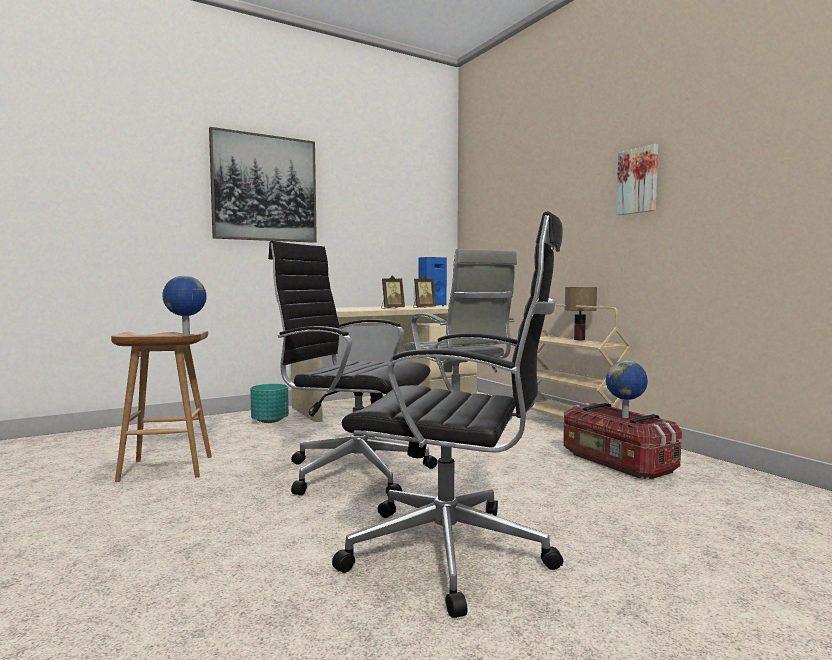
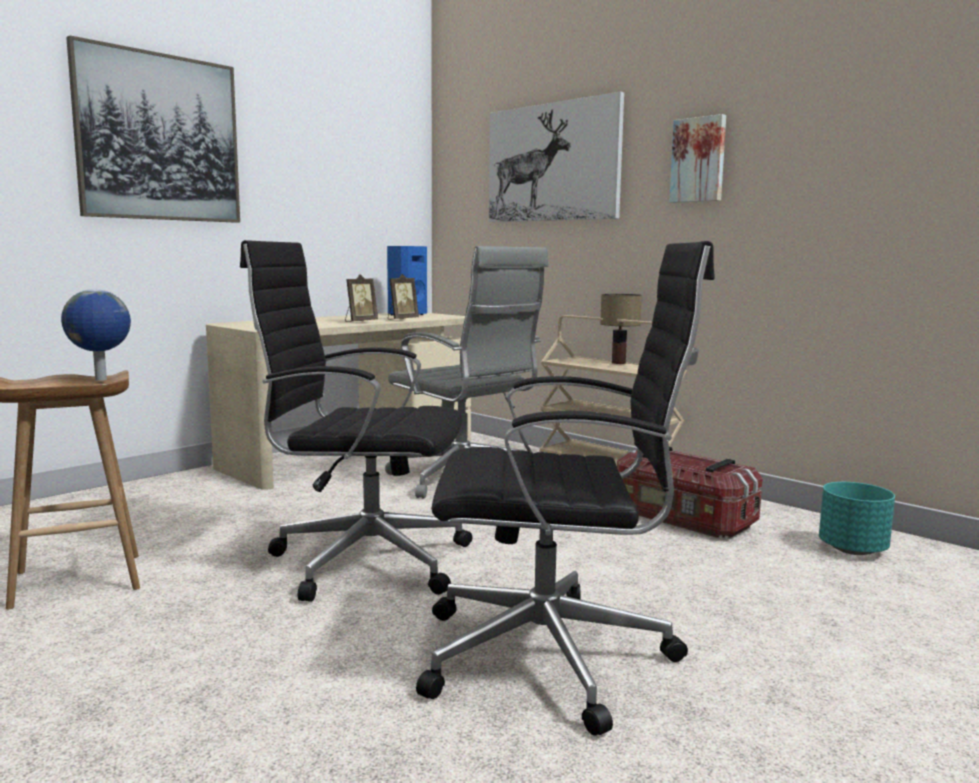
camera: 15 degrees left, 5 degrees up
turquoise planter [250,384,289,423] -> turquoise planter moved to [819,482,895,555]
globe [606,360,648,418] -> none
none -> picture [489,92,624,222]

